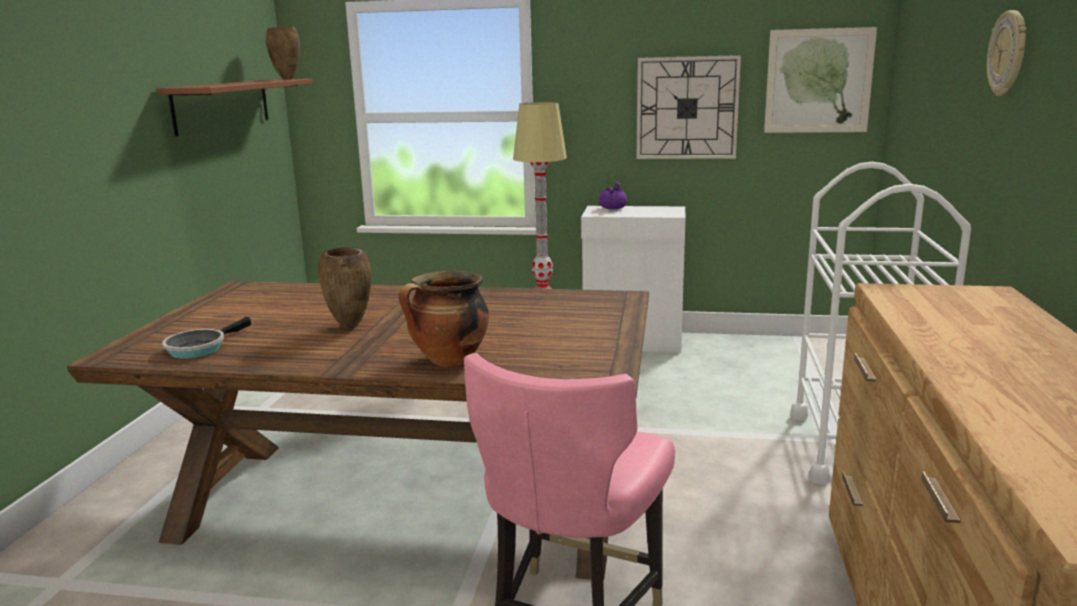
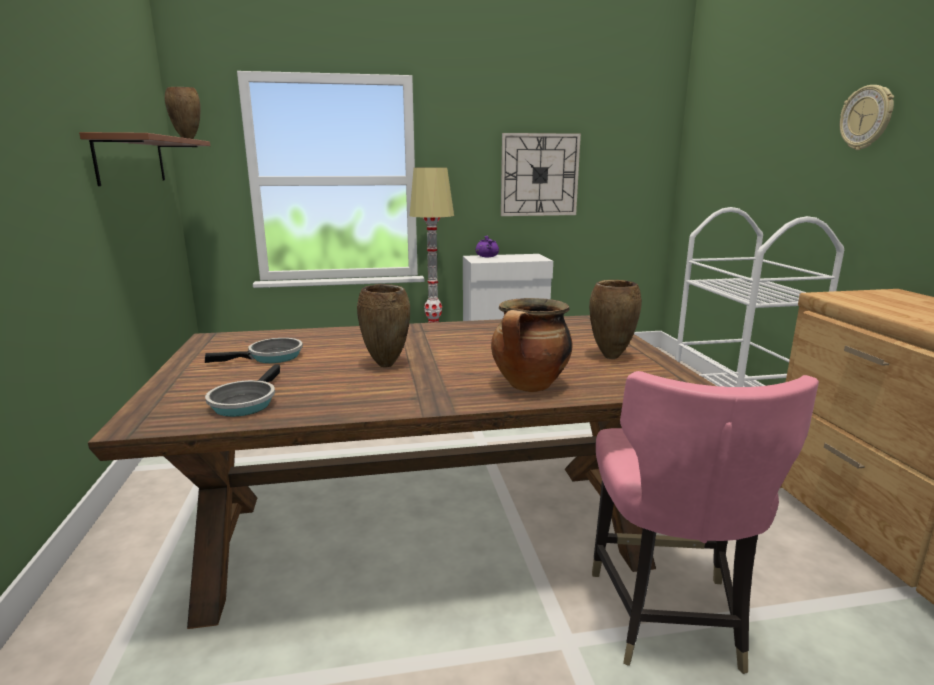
camera: 20 degrees left, 0 degrees up
picture [764,27,877,133] -> none
none -> frying pan [205,338,303,363]
none -> brown vase [589,280,642,359]

